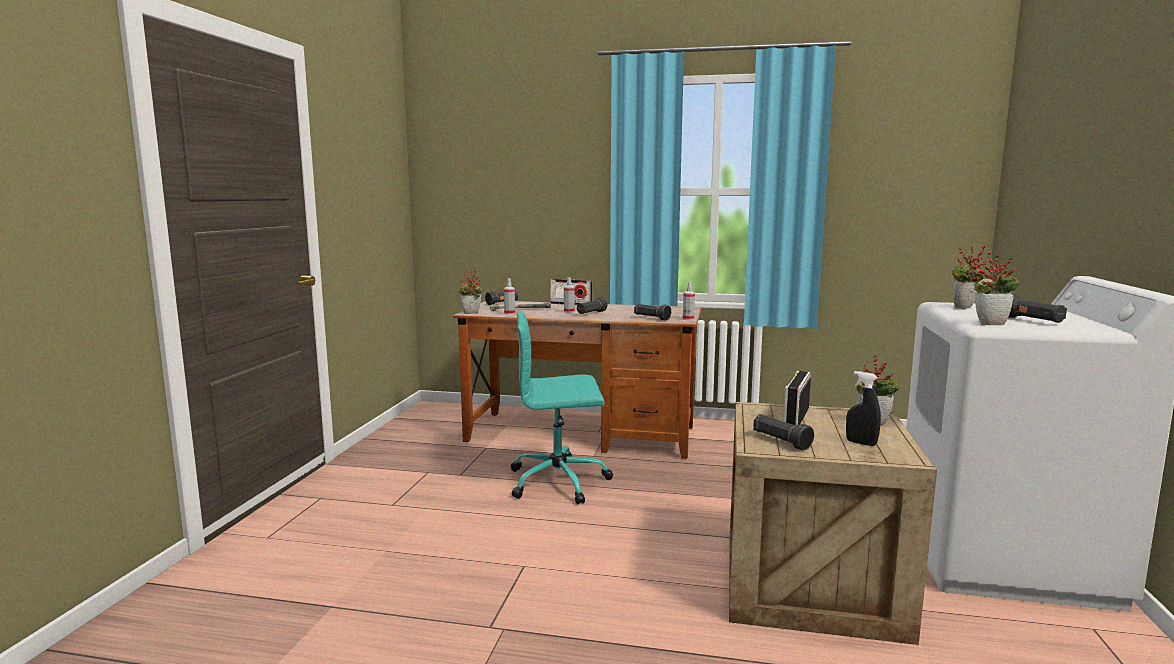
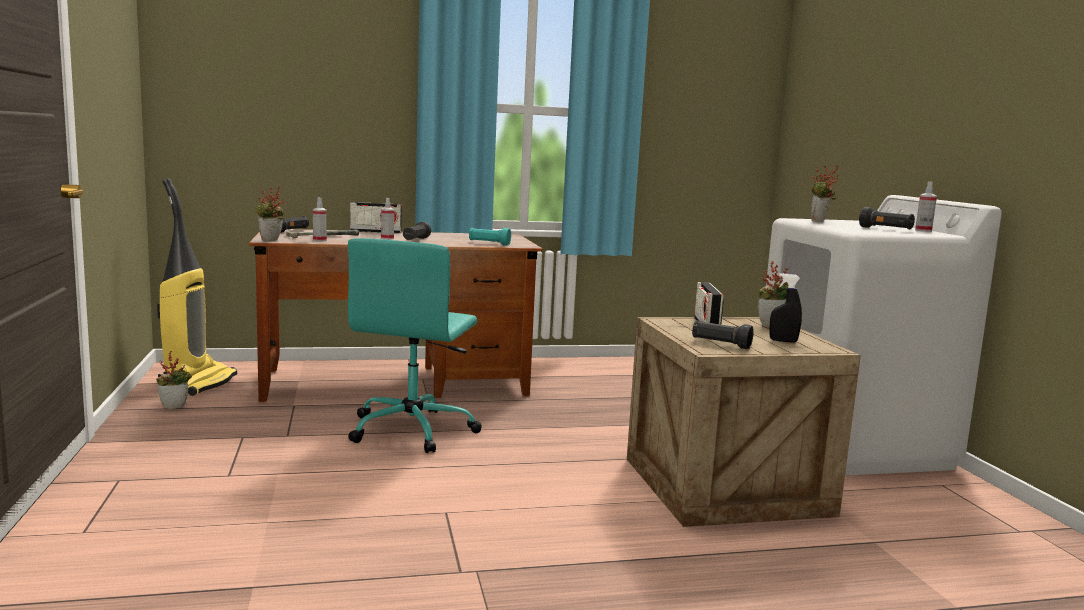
camera: 25 degrees left, 0 degrees up
turquoise office chair [511,311,613,504] -> turquoise office chair turned 45 degrees counterclockwise [348,238,482,453]
black flashlight [634,303,671,321] -> turquoise flashlight [469,228,511,245]
spray bottle [683,282,695,320] -> spray bottle moved to [915,182,937,232]
potted plant [975,251,1020,325] -> potted plant moved to [156,351,192,409]
none -> vacuum cleaner [157,179,237,396]

